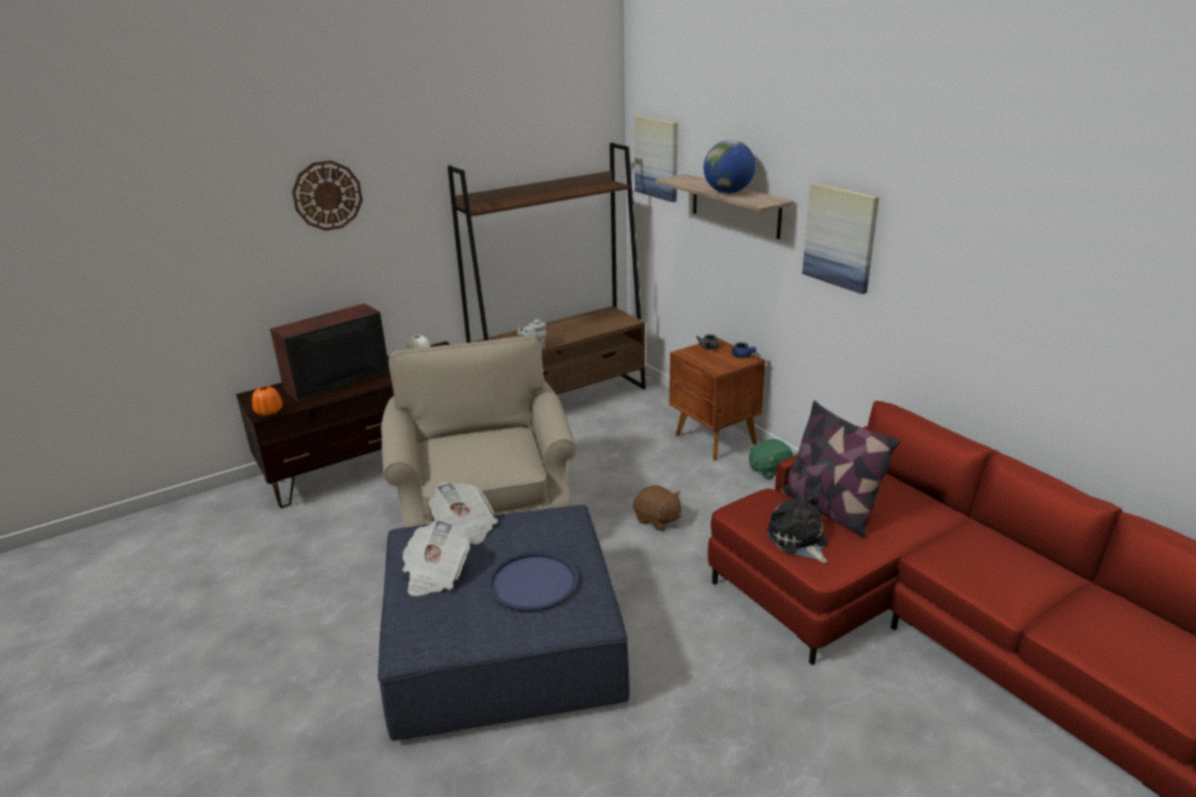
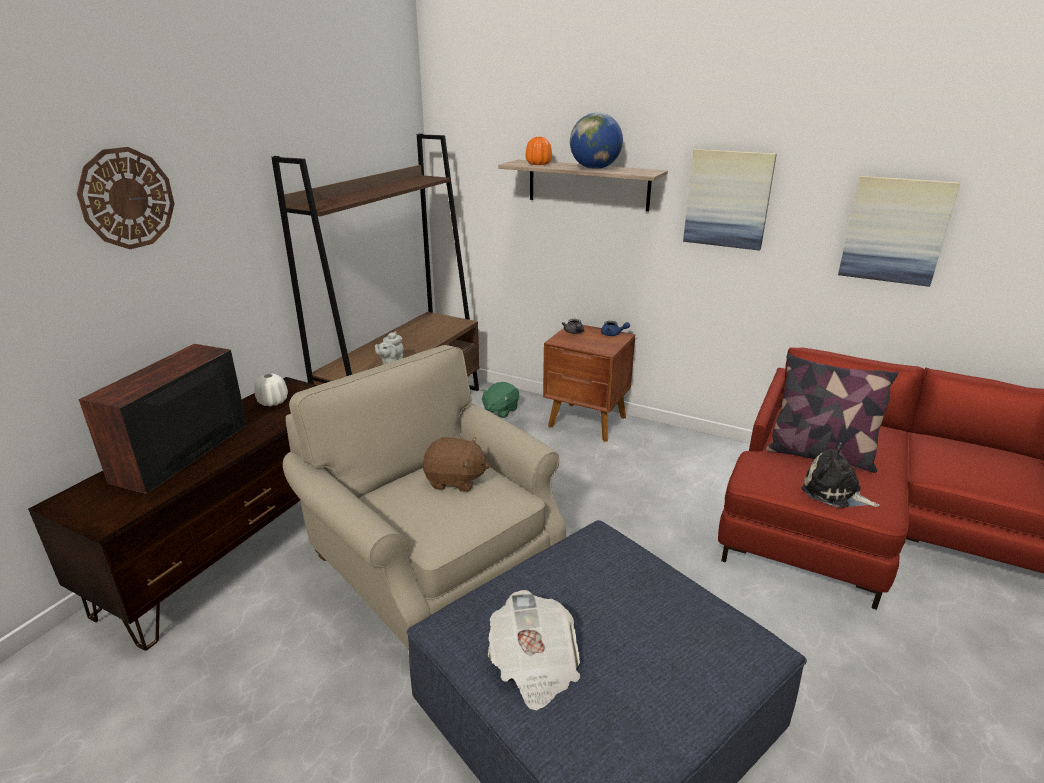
camera: 30 degrees left, 0 degrees up
orange vase [252,386,282,416] -> orange vase moved to [526,137,552,165]
newspaper [429,482,498,544] -> none
blue tray [487,550,579,612] -> none
brown plush toy [633,485,681,531] -> brown plush toy moved to [423,437,490,492]
picture [634,116,678,202] -> picture moved to [838,176,960,287]
green plush toy [749,439,793,480] -> green plush toy moved to [481,382,519,418]

